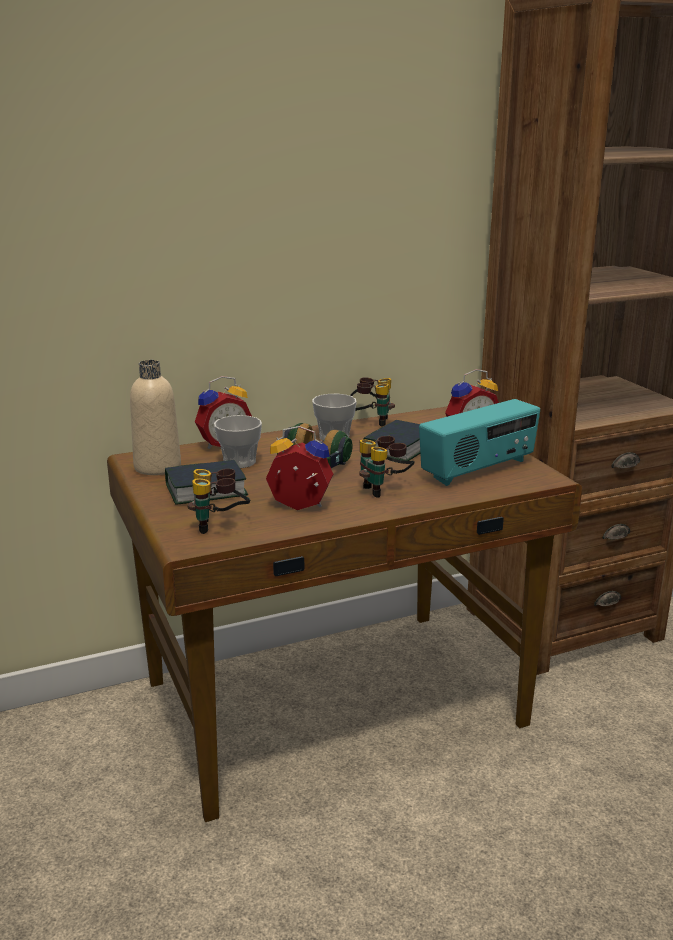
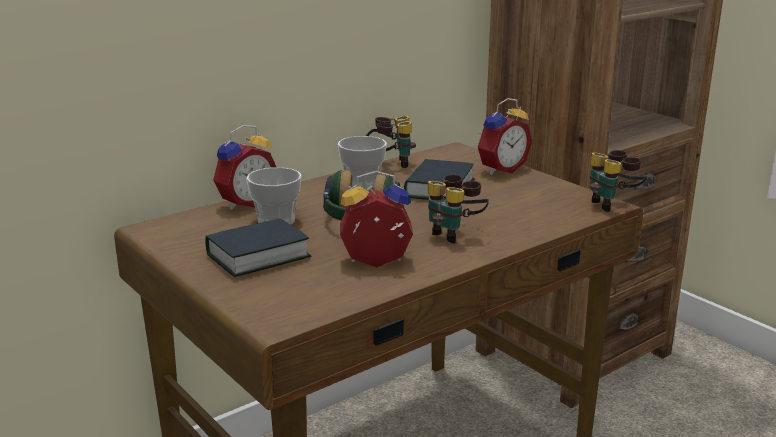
camera: 15 degrees left, 0 degrees up
beige bottle [130,360,181,475] -> none
binoculars [187,468,251,534] -> binoculars moved to [590,150,648,212]
radio [419,399,540,486] -> none

